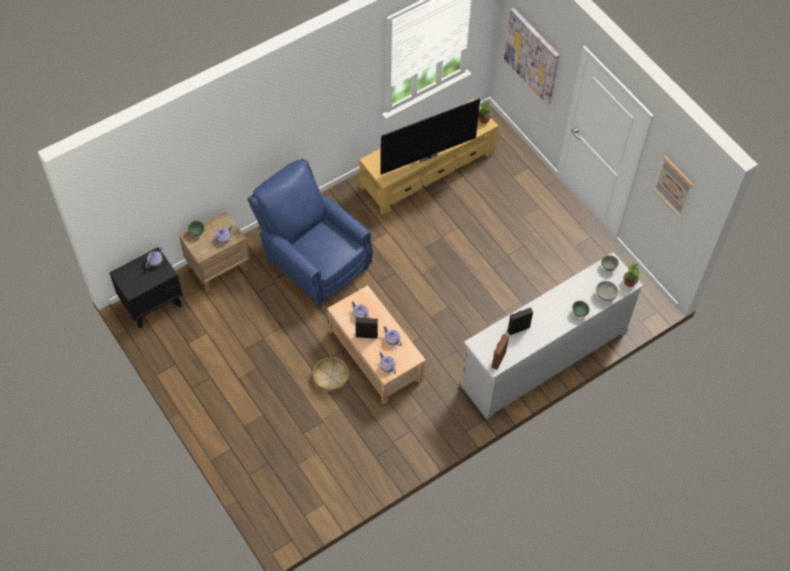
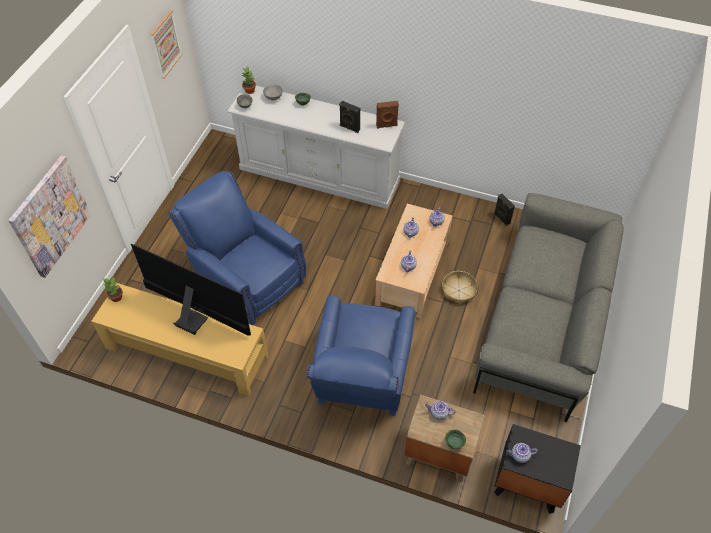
camera: 125 degrees left, 5 degrees down
black speaker [355,317,378,339] -> black speaker moved to [494,194,515,226]
none -> blue armchair [168,171,306,325]
none -> grey sofa [473,193,624,422]

